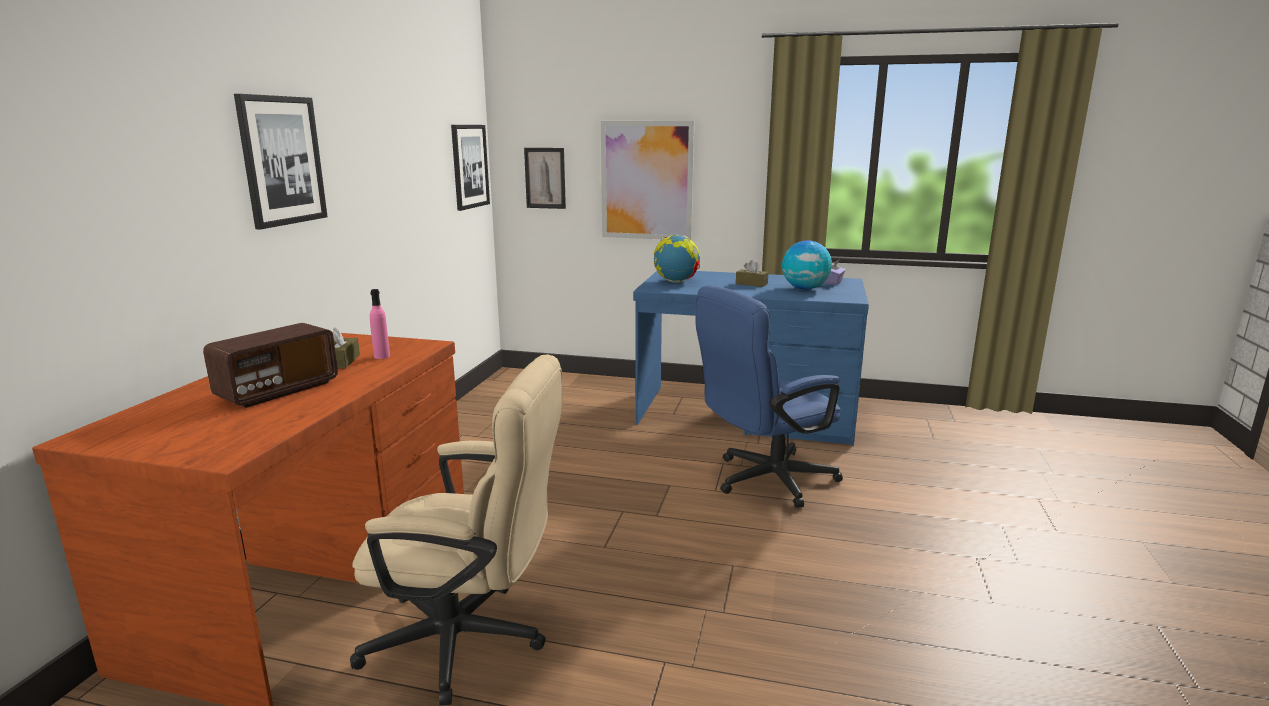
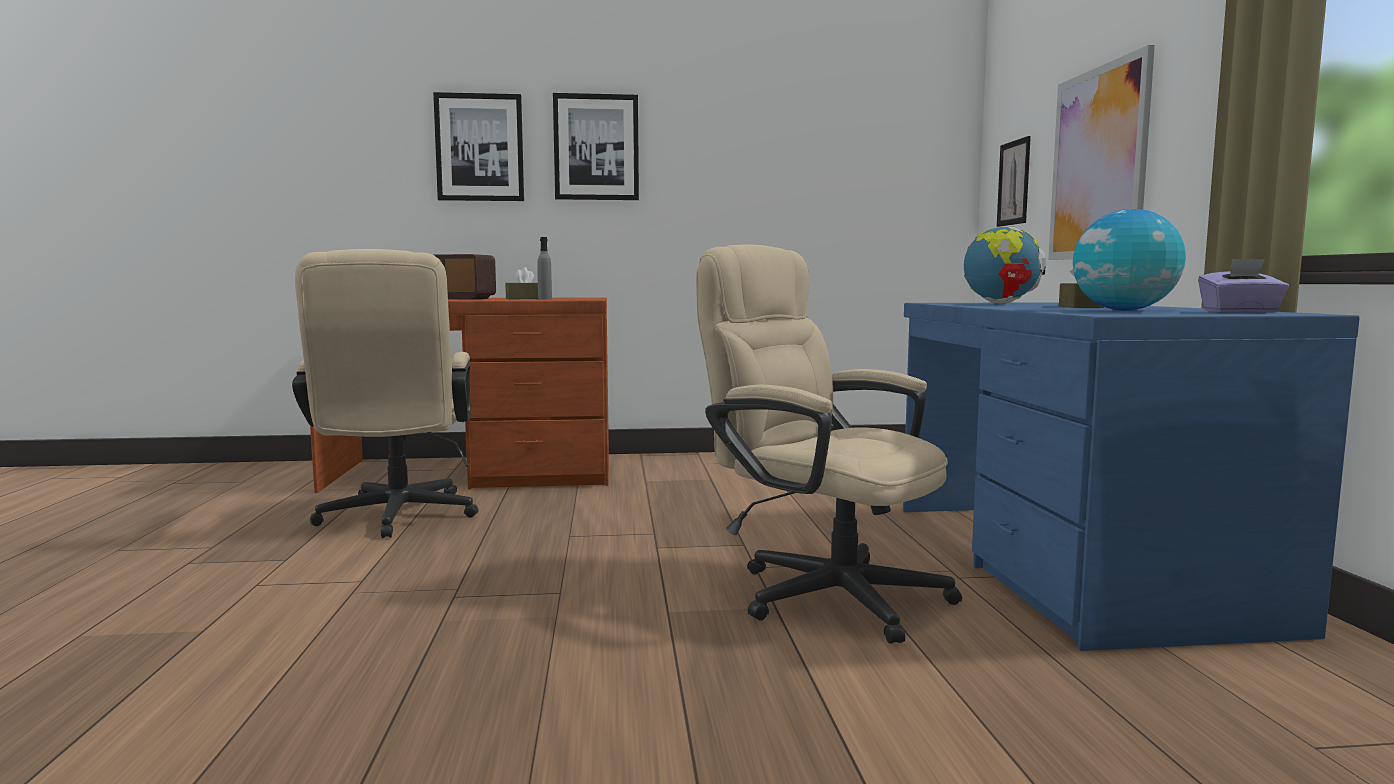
camera: 70 degrees right, 10 degrees down
pink bottle [370,289,390,359] -> grey bottle [537,237,552,300]
picture [451,125,490,211] -> picture moved to [433,92,524,201]
blue office chair [695,285,843,508] -> beige office chair [696,245,962,644]

